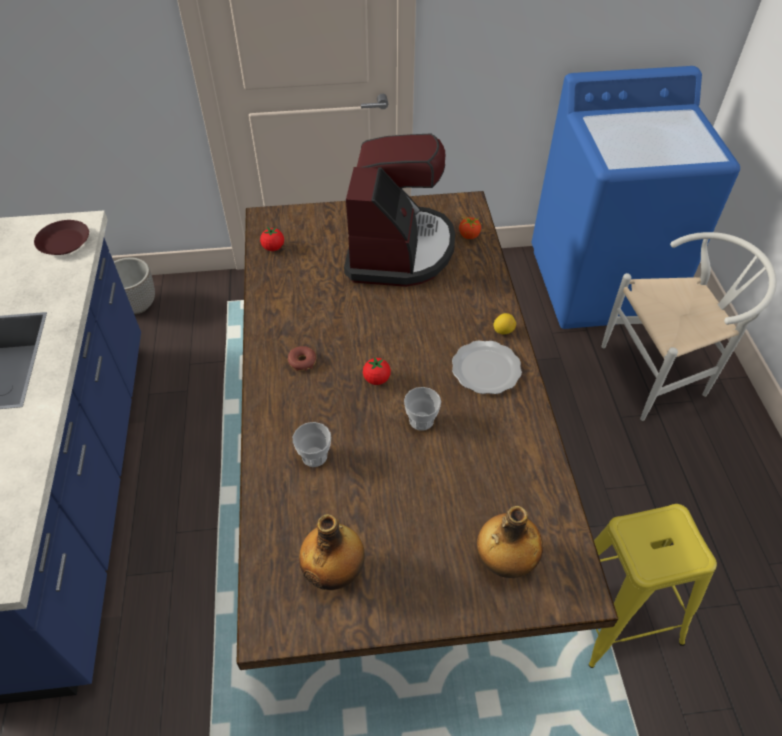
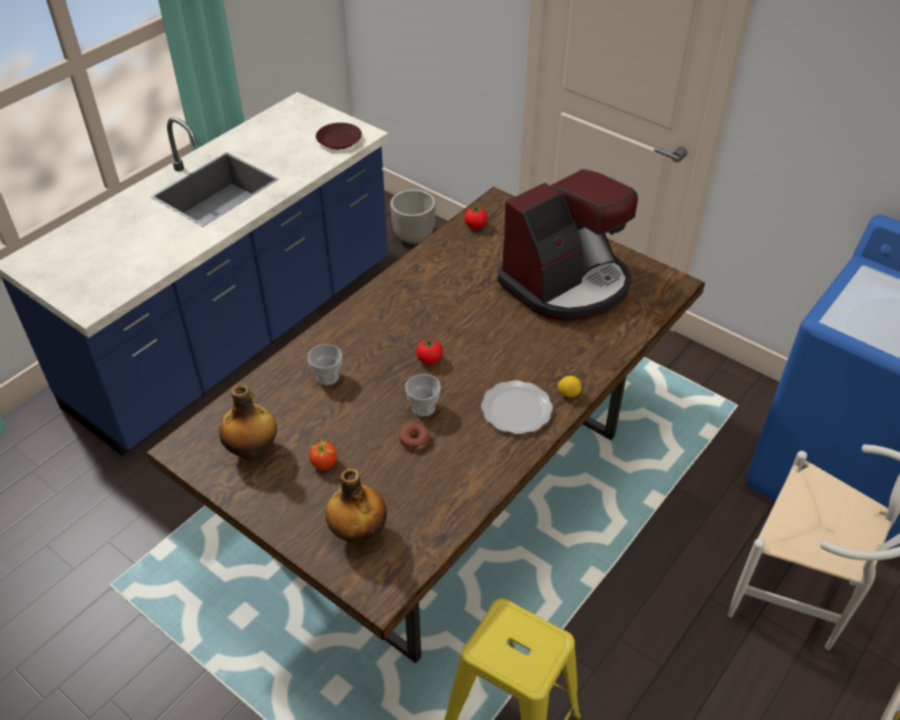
camera: 45 degrees right, 5 degrees down
donut [288,346,317,371] -> donut moved to [399,423,430,451]
tomato [459,217,481,239] -> tomato moved to [309,440,337,470]

